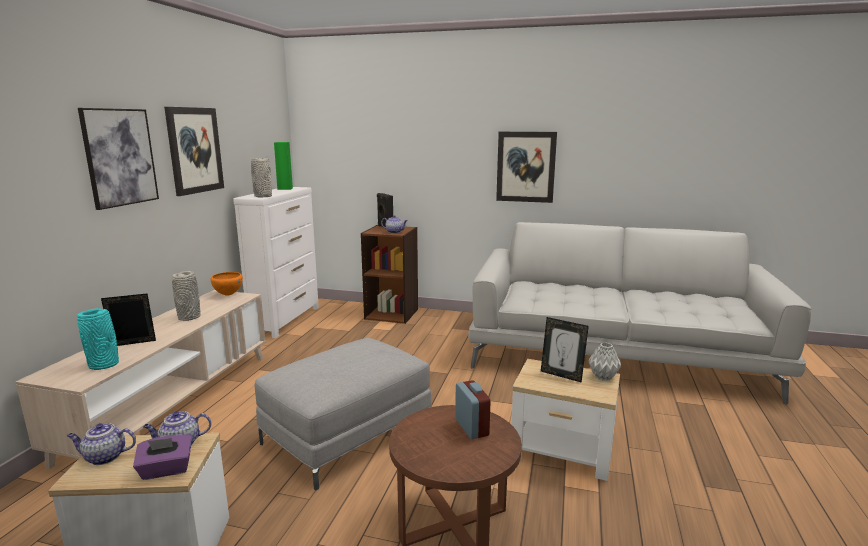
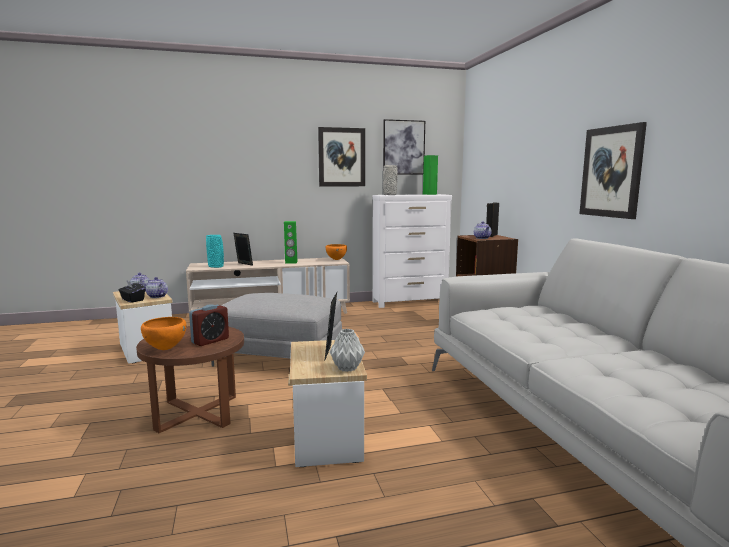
camera: 60 degrees right, 5 degrees down
picture [78,108,159,210] -> picture moved to [383,119,425,175]
purple tissue box [133,434,192,480] -> black tissue box [119,280,145,303]
grey vase [172,271,201,321] -> green speaker [284,221,297,264]
none -> orange bowl [141,317,186,350]

